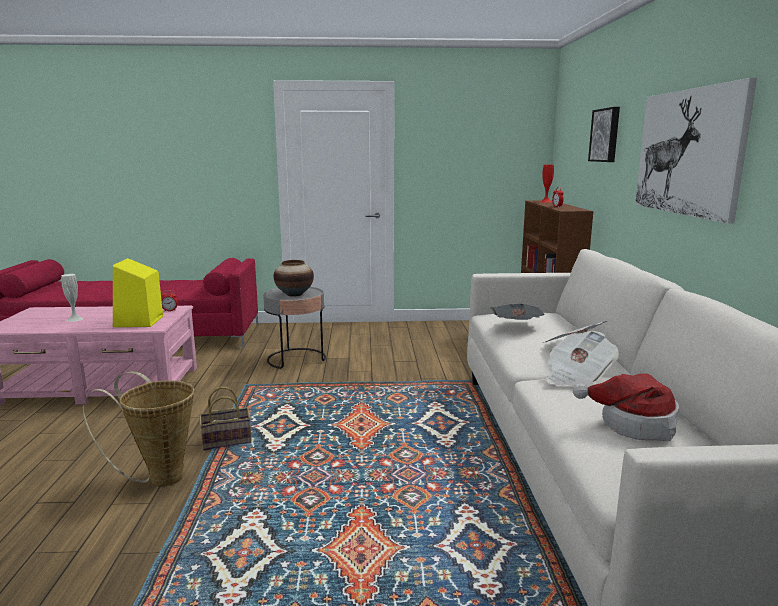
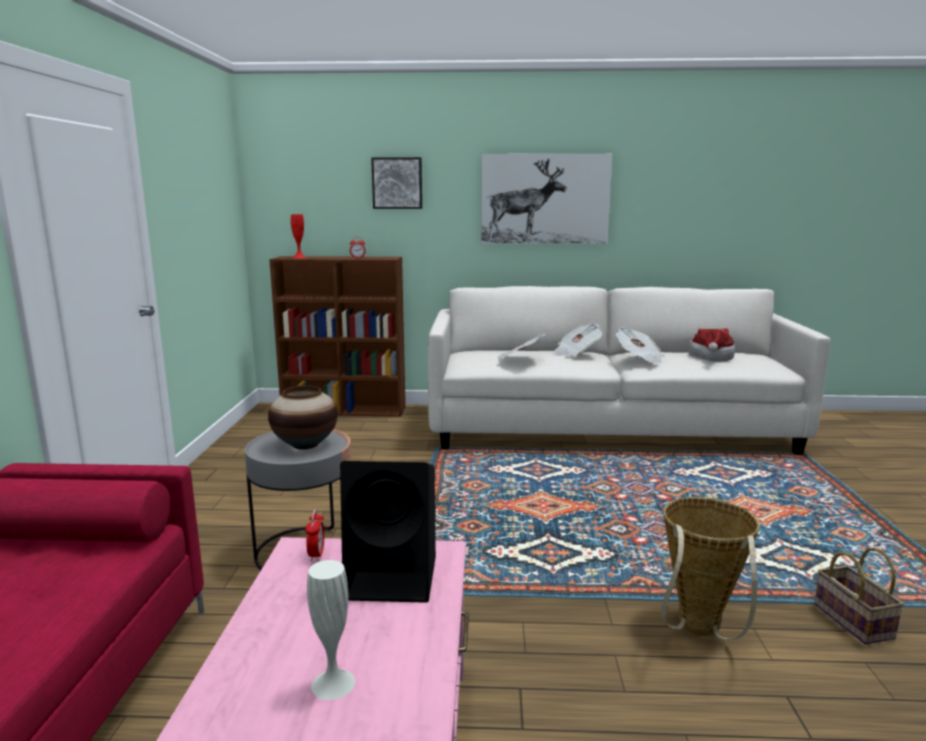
camera: 85 degrees left, 0 degrees up
yellow speaker [113,258,163,327] -> black speaker [340,461,436,603]
basket [199,387,252,451] -> basket moved to [814,547,904,645]

